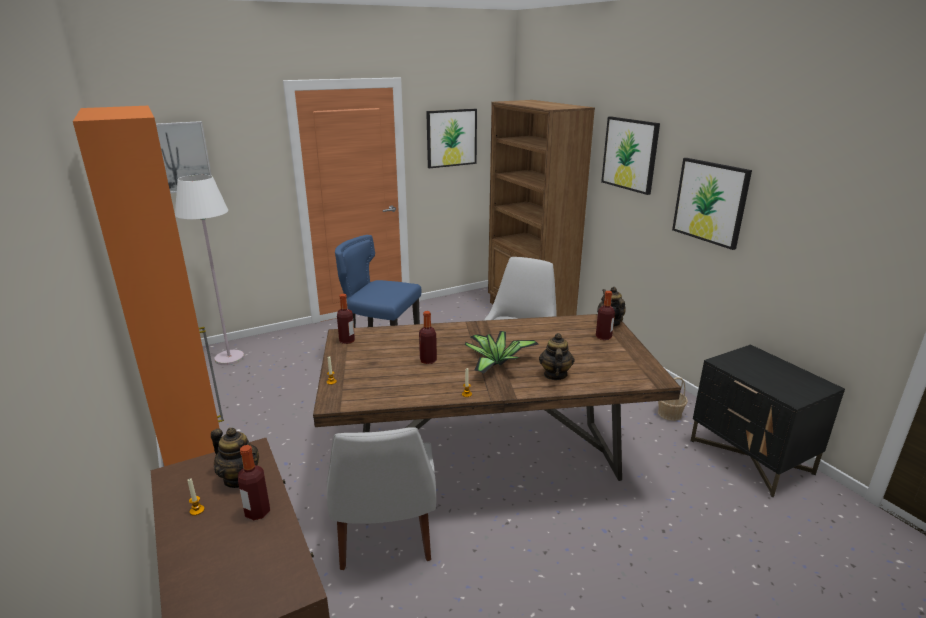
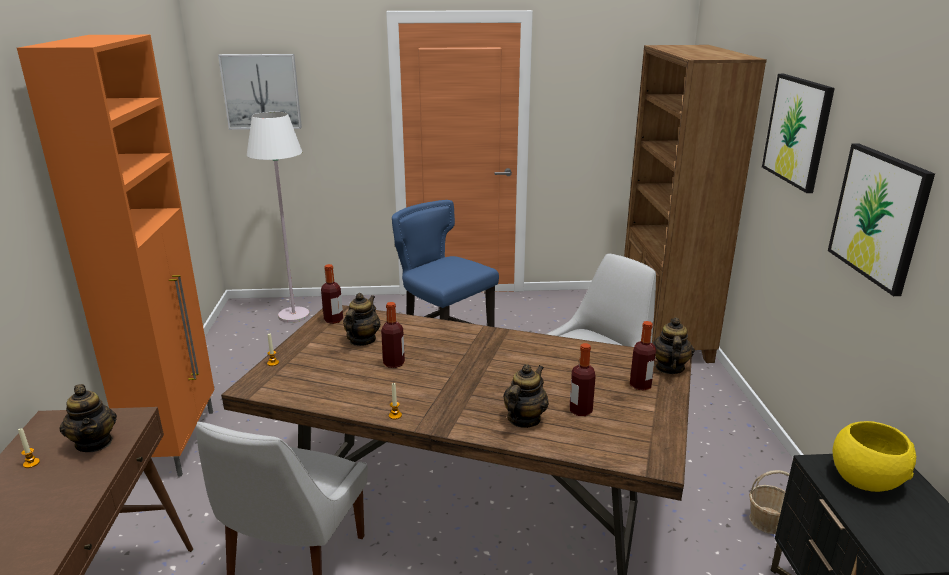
camera: 25 degrees right, 0 degrees up
bottle [238,445,270,521] -> bottle moved to [570,343,596,416]
picture [426,109,477,168] -> none
potted plant [465,331,539,374] -> none
none -> teapot [343,293,381,346]
none -> yellow bowl [833,421,916,492]

